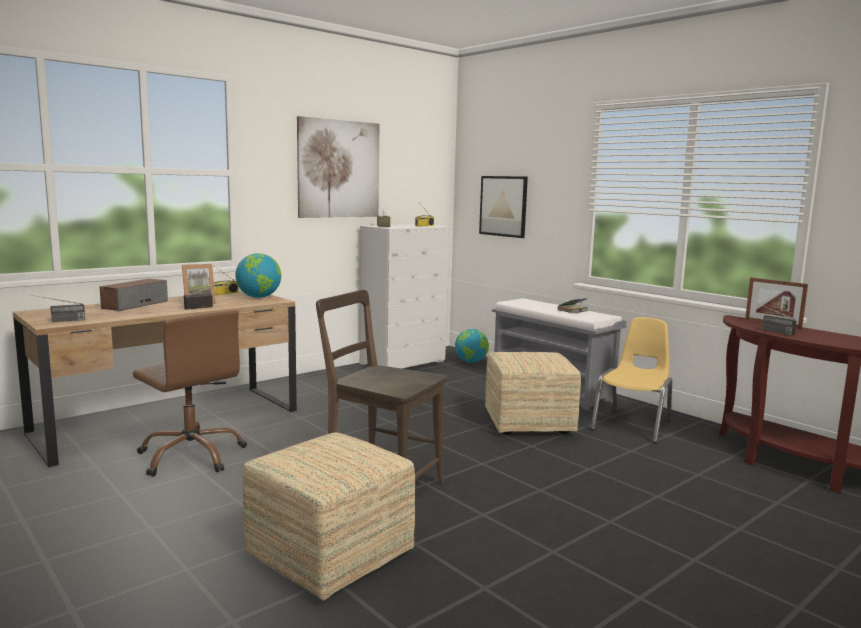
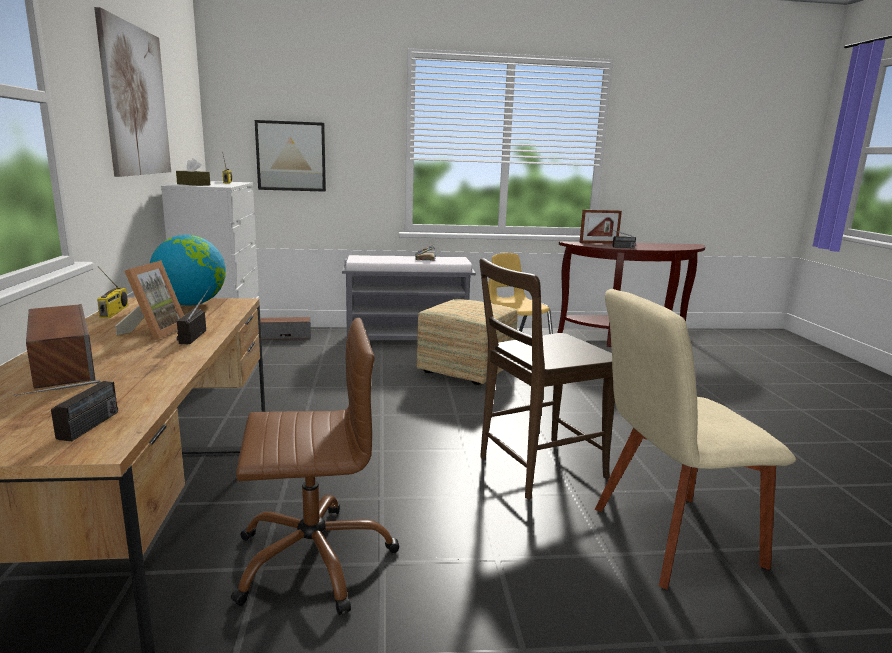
camera: 55 degrees left, 5 degrees up
ottoman [243,433,415,601] -> beige chair [595,289,796,590]
globe [455,329,489,363] -> speaker [260,317,311,340]

